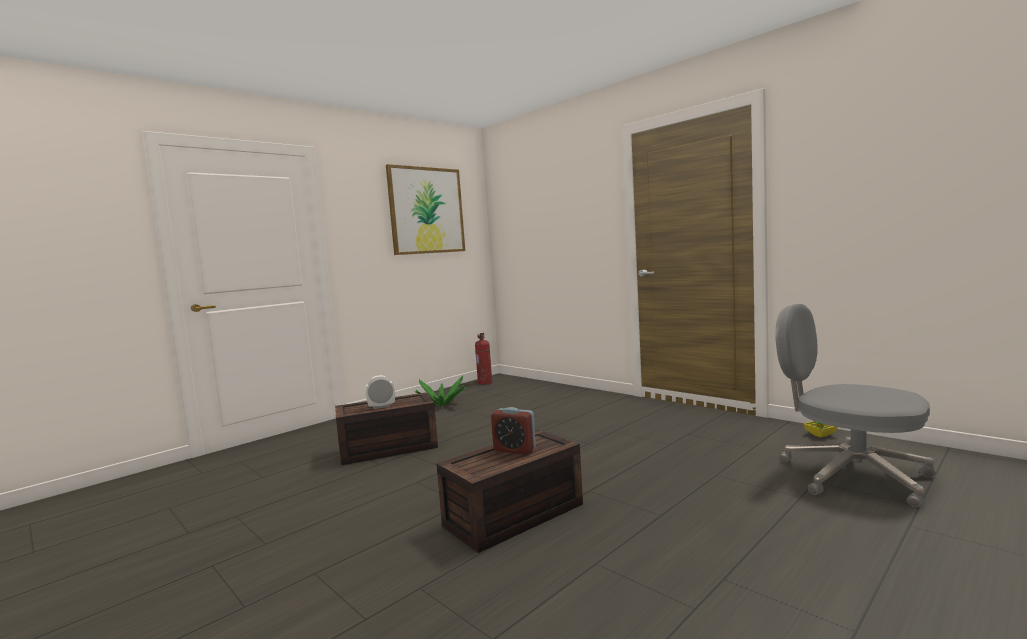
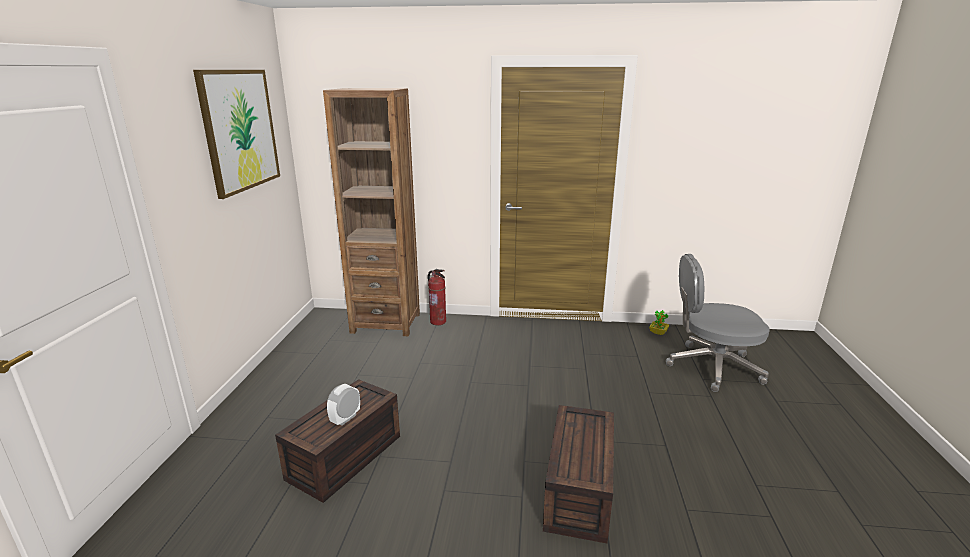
camera: 40 degrees left, 15 degrees up
potted plant [414,375,467,406] -> none
fire extinguisher [475,333,492,385] -> fire extinguisher moved to [428,269,446,325]
alarm clock [491,407,536,454] -> none
none -> brown bookcase [323,88,420,336]

